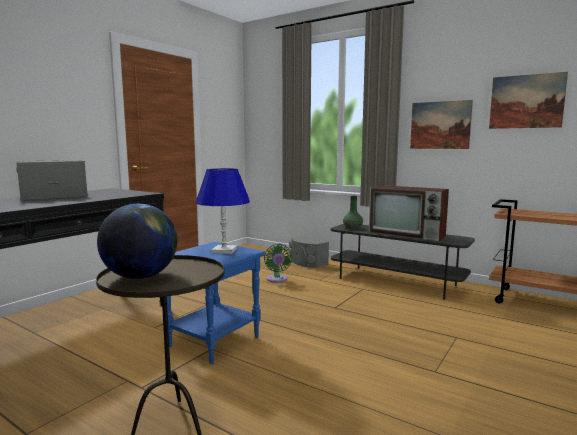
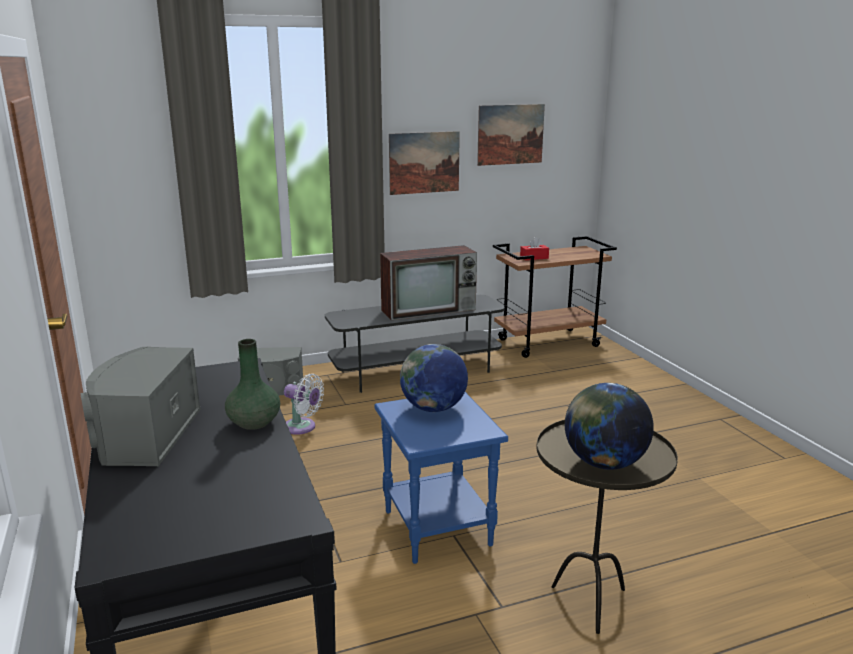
camera: 55 degrees left, 10 degrees up
blue table lamp [195,168,250,254] -> globe [400,344,468,412]
green fan [264,244,292,282] -> white fan [284,374,324,435]
green vase [343,196,363,229] -> green vase moved to [225,339,280,430]
none -> red tissue box [520,237,549,260]

